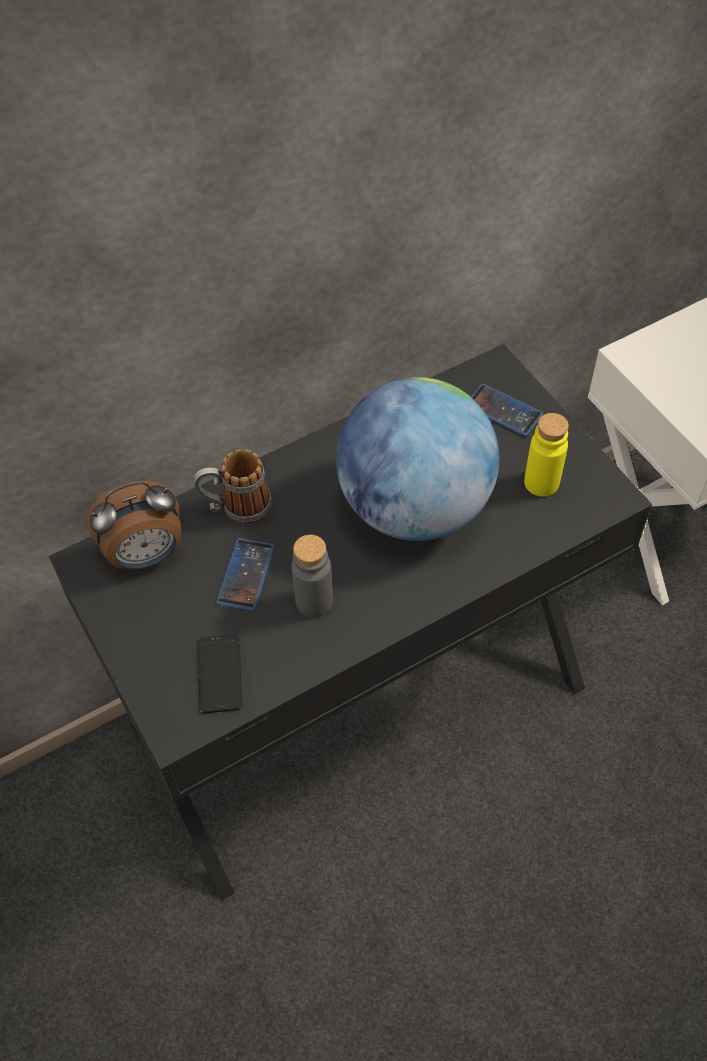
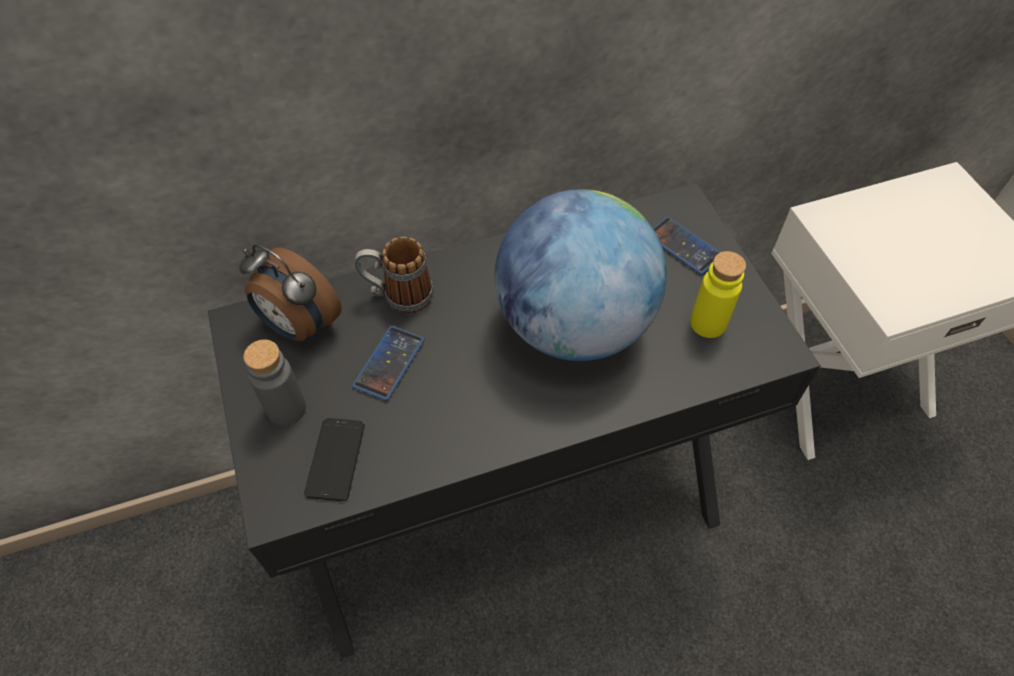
camera: 10 degrees right, 0 degrees up
alarm clock [87,481,182,570] -> alarm clock turned 45 degrees clockwise [239,244,342,341]
grey bottle [291,535,333,618] -> grey bottle moved to [243,340,306,426]

